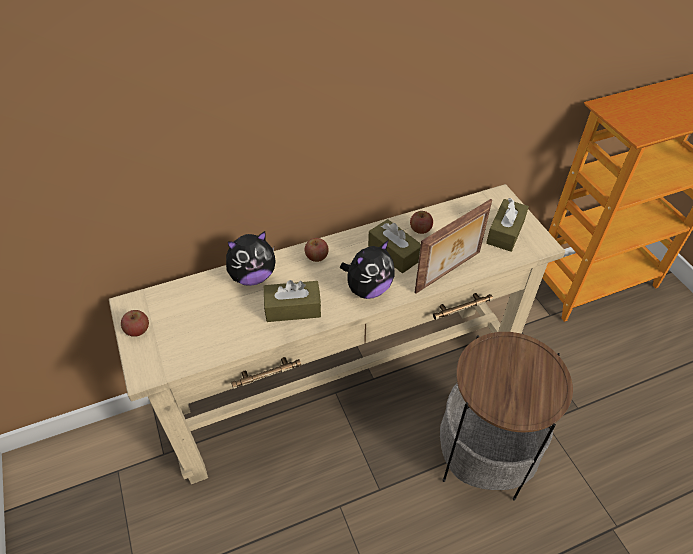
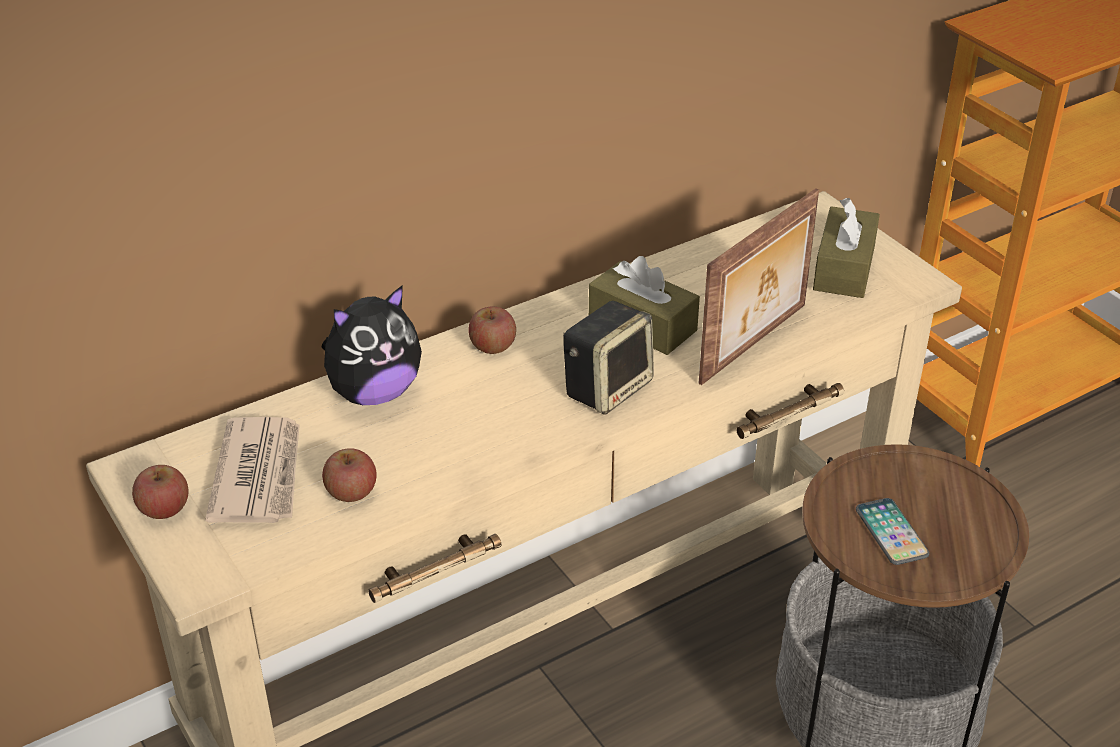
camera: 10 degrees left, 10 degrees down
brown tissue box [264,280,321,322] -> none
plush toy [340,240,395,299] -> speaker [563,301,654,415]
apple [410,211,433,234] -> apple moved to [322,448,377,502]
none -> newspaper [205,417,300,523]
none -> phone [856,498,929,565]

